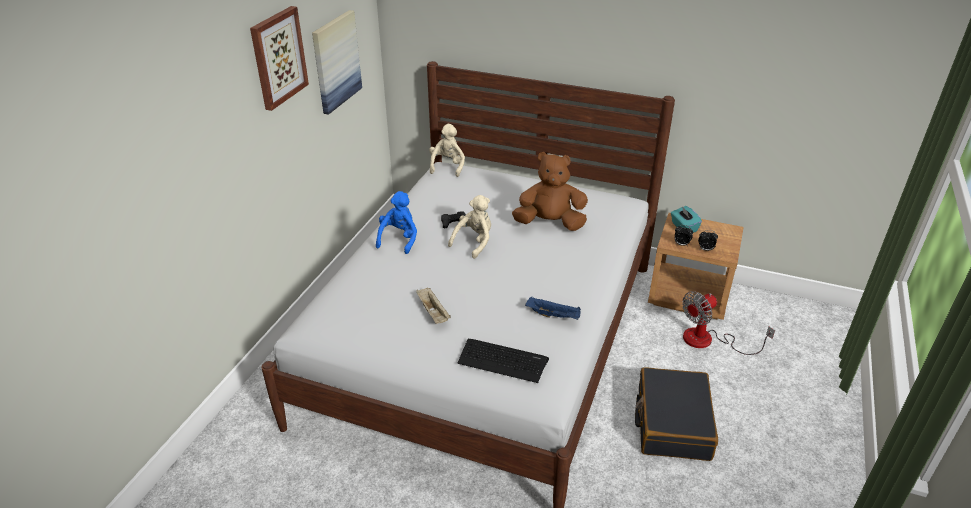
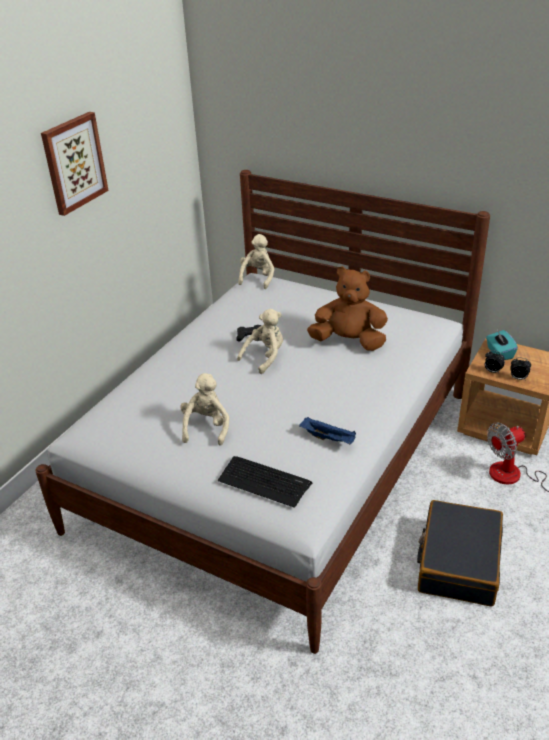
camera: 10 degrees right, 0 degrees up
picture [312,10,362,115] -> none
blue plush toy [376,191,417,254] -> none
beige tray [416,288,451,324] -> beige plush toy [180,373,229,446]

